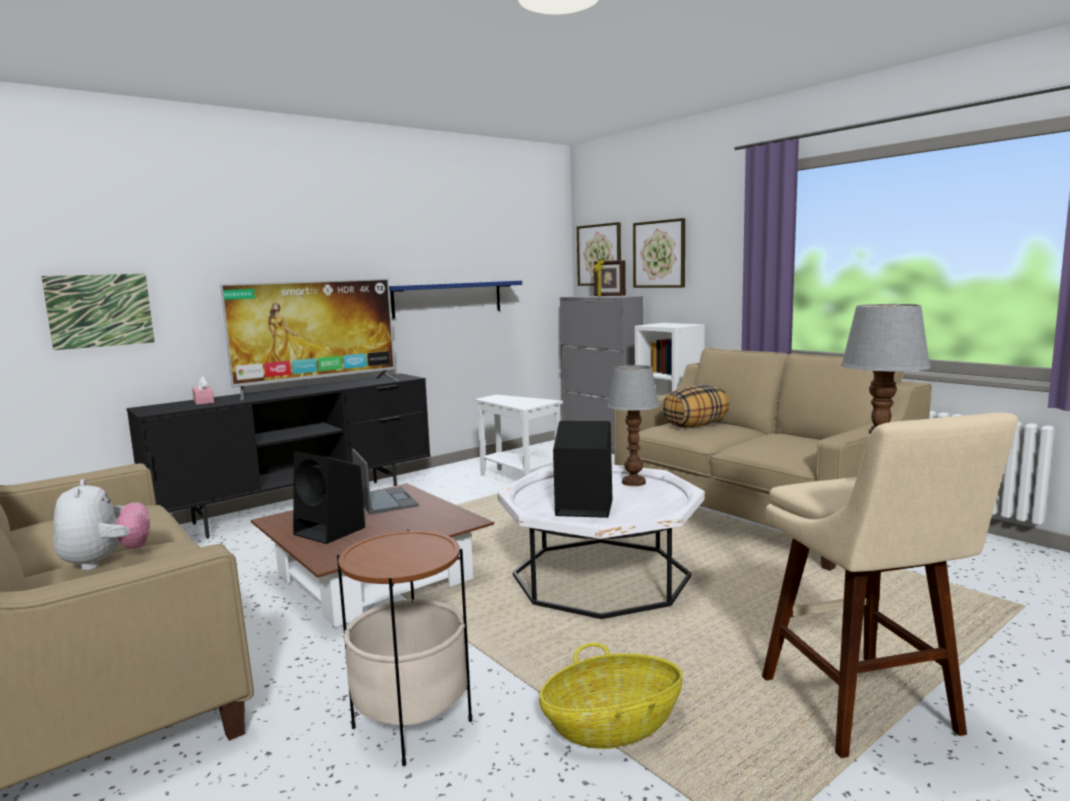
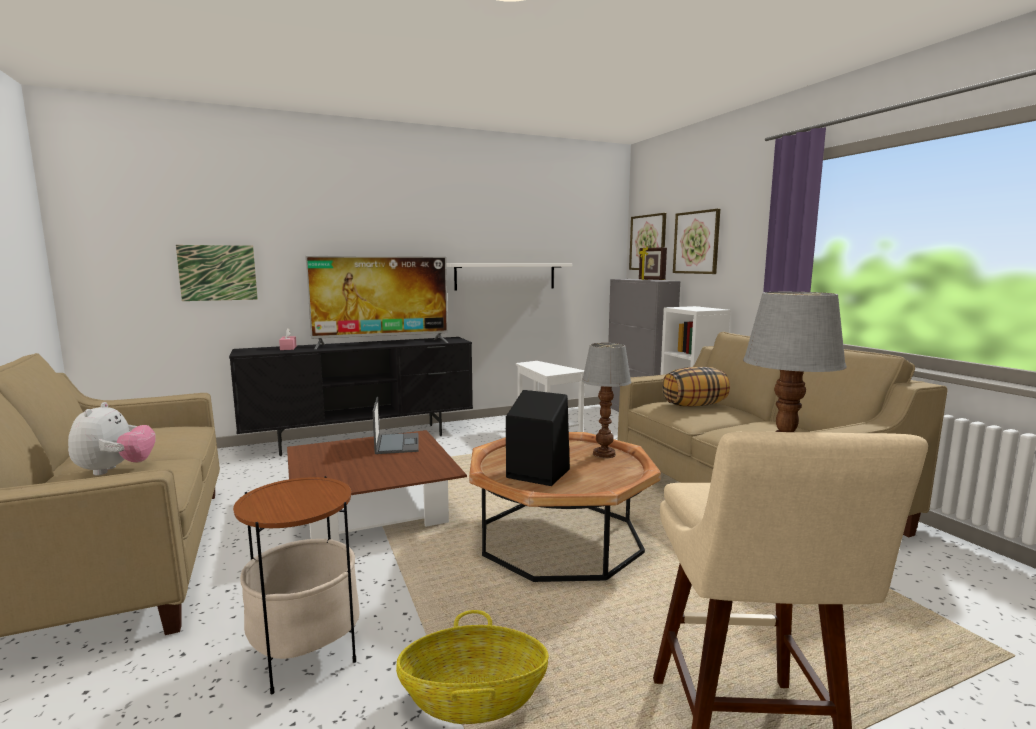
camera: 15 degrees right, 0 degrees up
black speaker [293,451,365,544] -> none
blue shelf [389,281,522,319] -> white shelf [446,263,572,291]
white coffee table [497,465,705,619] -> brown coffee table [469,432,661,582]

